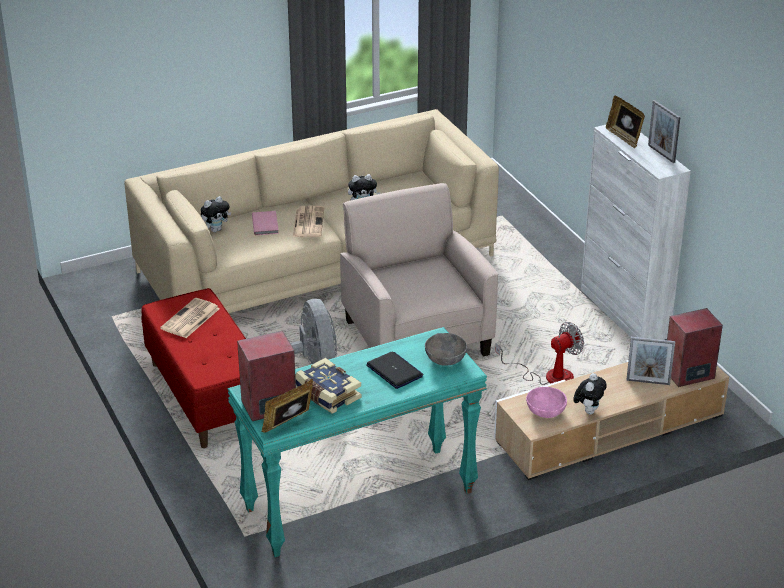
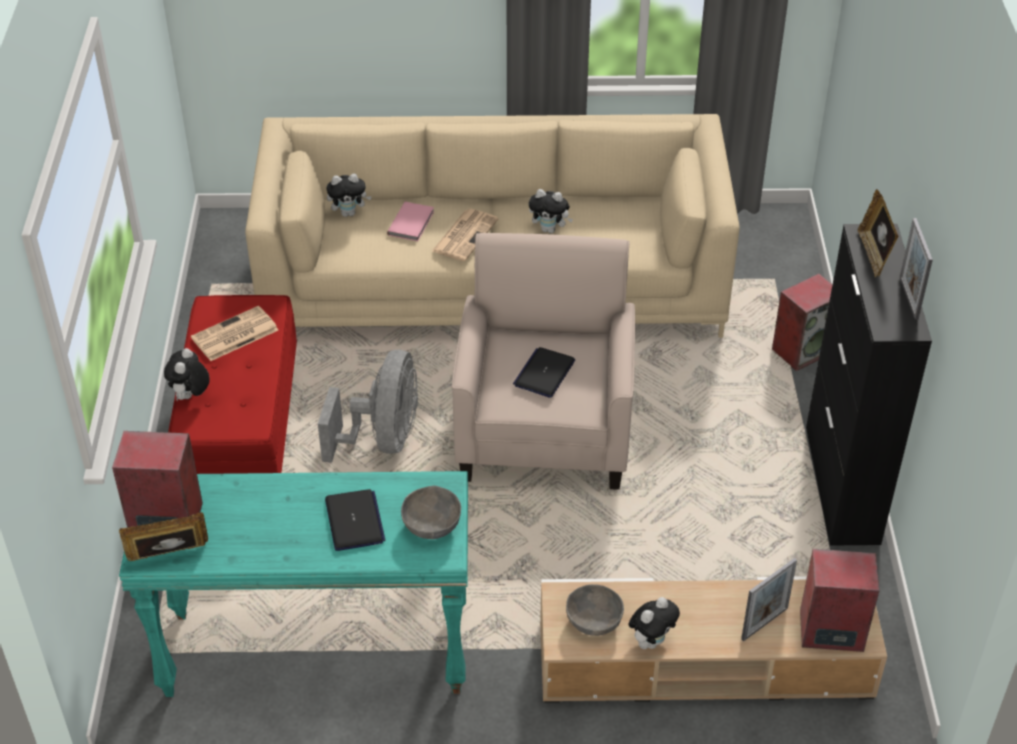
camera: 25 degrees right, 10 degrees up
book [295,358,361,414] -> none
fan [495,322,584,385] -> none
pink bowl [526,387,567,418] -> grey bowl [566,584,624,636]
white cabinet [581,125,691,340] -> black cabinet [806,224,932,546]
picture frame [626,337,675,385] -> picture frame turned 75 degrees counterclockwise [741,558,797,641]
none -> plush toy [164,348,210,402]
none -> laptop [513,347,575,398]
none -> speaker [772,274,833,371]

